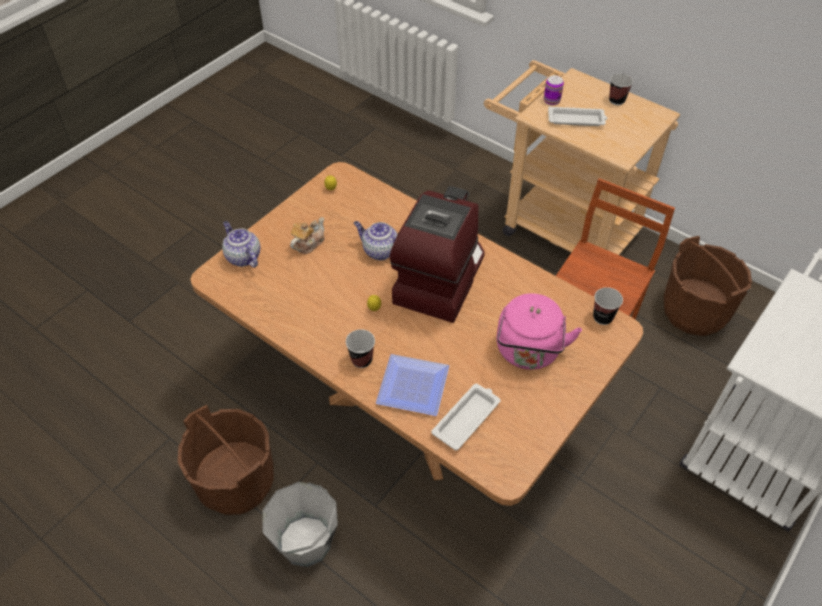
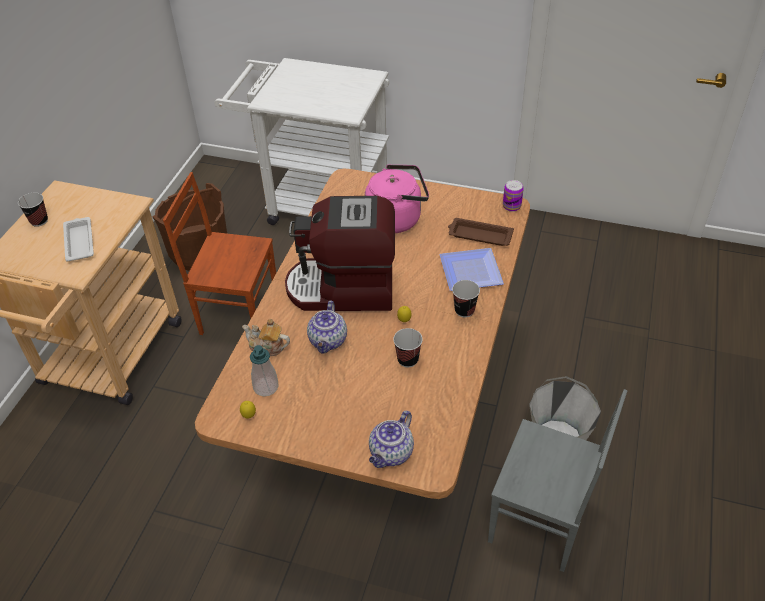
camera: 110 degrees left, 5 degrees down
brown bucket [178,405,274,515] -> grey chair [488,389,627,572]
teapot [290,217,325,254] -> teapot moved to [242,319,290,356]
white tray [431,384,501,450] -> brown tray [448,218,514,246]
can [544,75,564,105] -> can moved to [503,180,524,212]
cup [593,287,623,325] -> cup moved to [393,328,423,367]
none -> soap dispenser [250,345,279,396]

